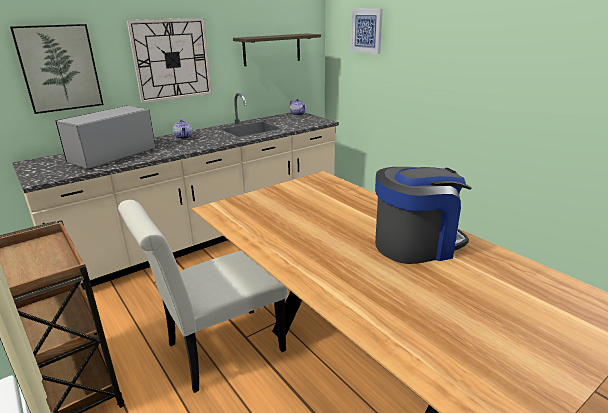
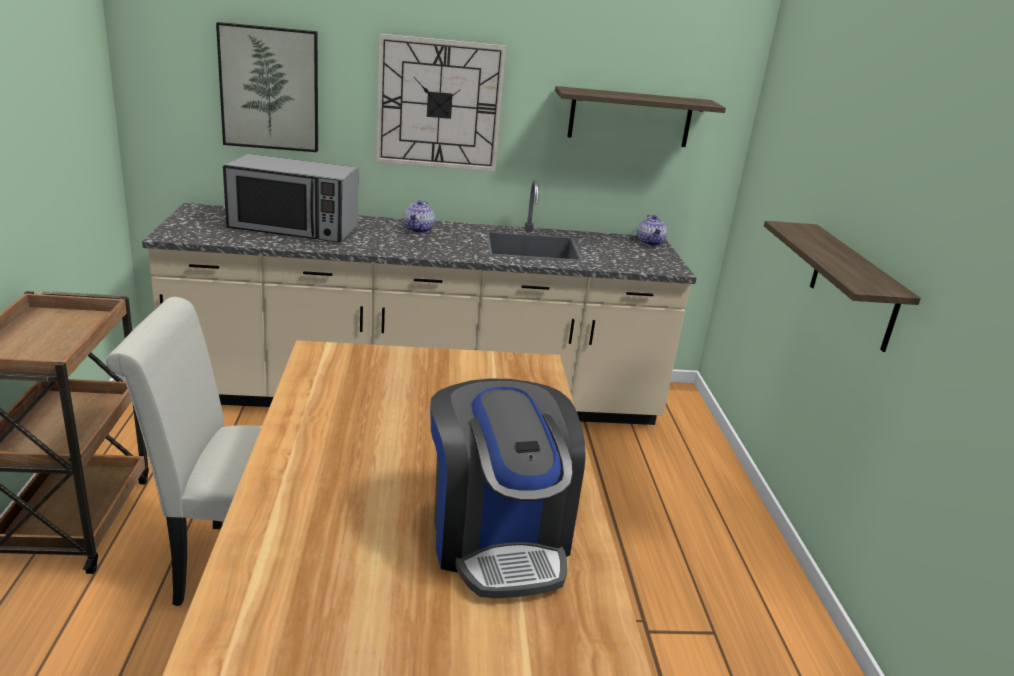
camera: 30 degrees right, 0 degrees up
microwave [56,106,156,169] -> microwave turned 150 degrees counterclockwise [223,154,359,243]
picture [350,9,383,54] -> none
coffee machine [375,167,472,264] -> coffee machine turned 60 degrees clockwise [430,378,586,598]
none -> shelf [764,221,921,352]

